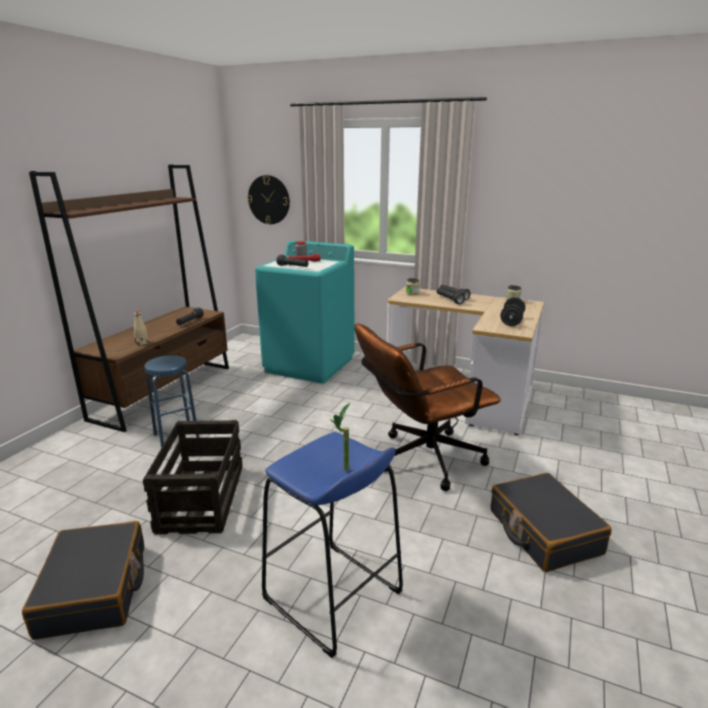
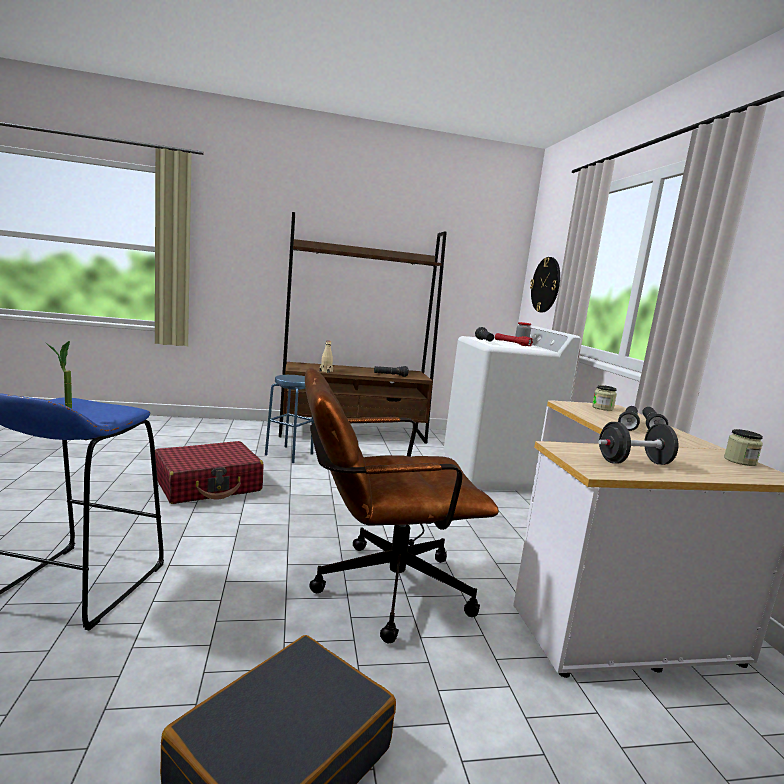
camera: 55 degrees right, 10 degrees down
black suitcase [22,521,144,640] -> none
crate [143,420,243,534] -> red suitcase [155,441,264,504]
turquoise washing machine [255,240,355,384] -> white washing machine [443,326,581,491]
brown office chair [354,323,501,491] -> brown office chair turned 45 degrees counterclockwise [305,368,499,643]

